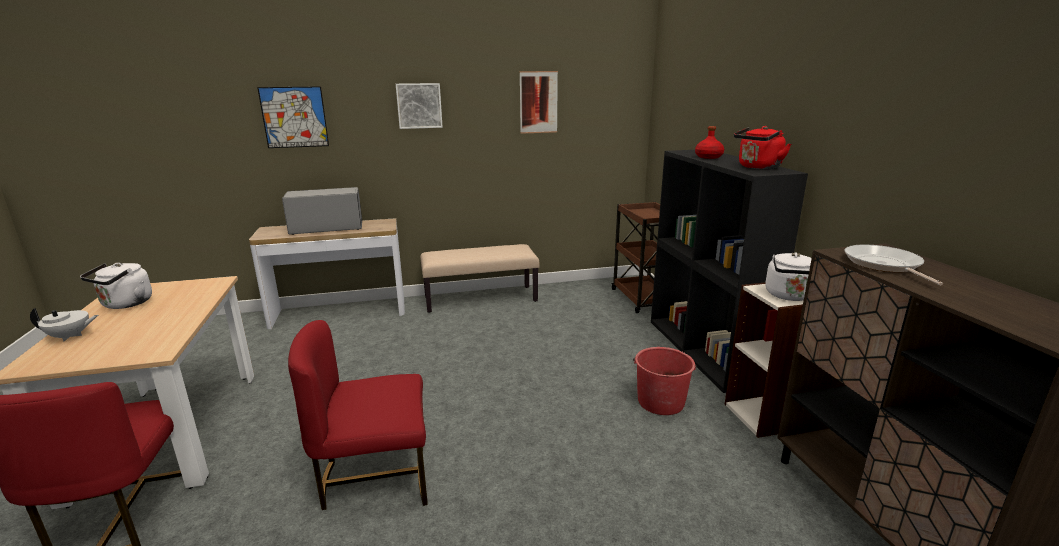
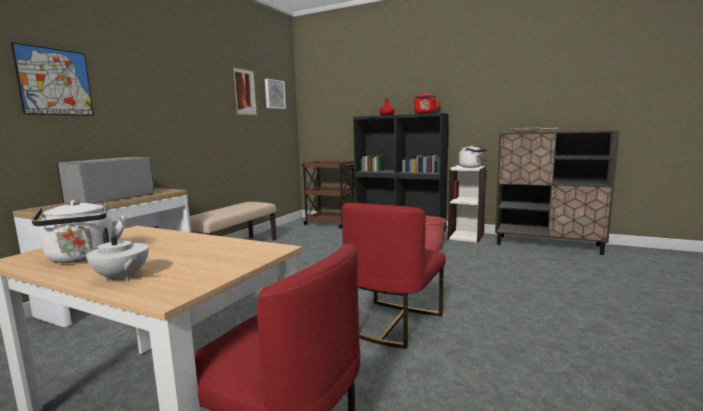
camera: 50 degrees left, 10 degrees down
white teapot [30,308,98,341] -> white teapot turned 105 degrees clockwise [86,228,149,282]
picture [396,83,443,129] -> picture moved to [265,79,286,109]

